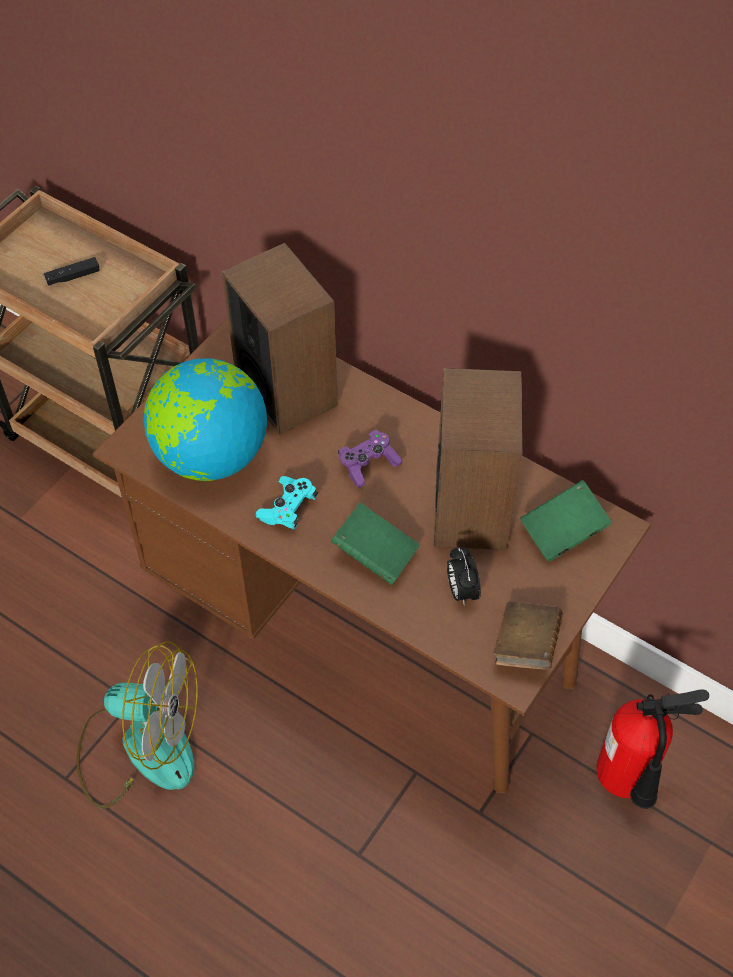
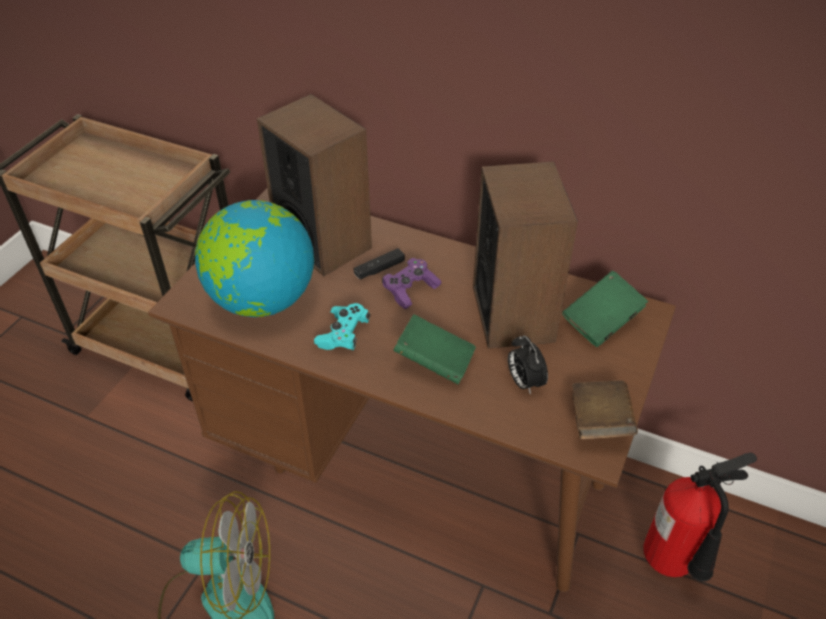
camera: 10 degrees left, 10 degrees down
black game controller [44,257,100,286] -> black game controller moved to [354,248,405,279]

